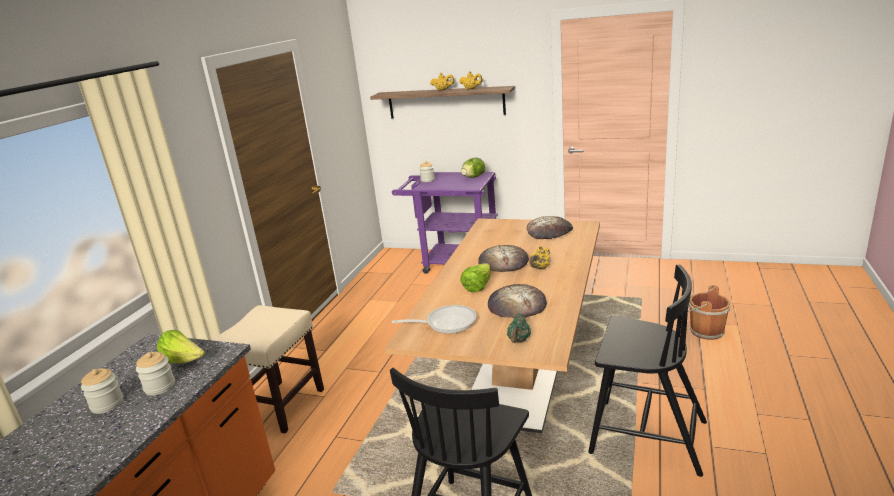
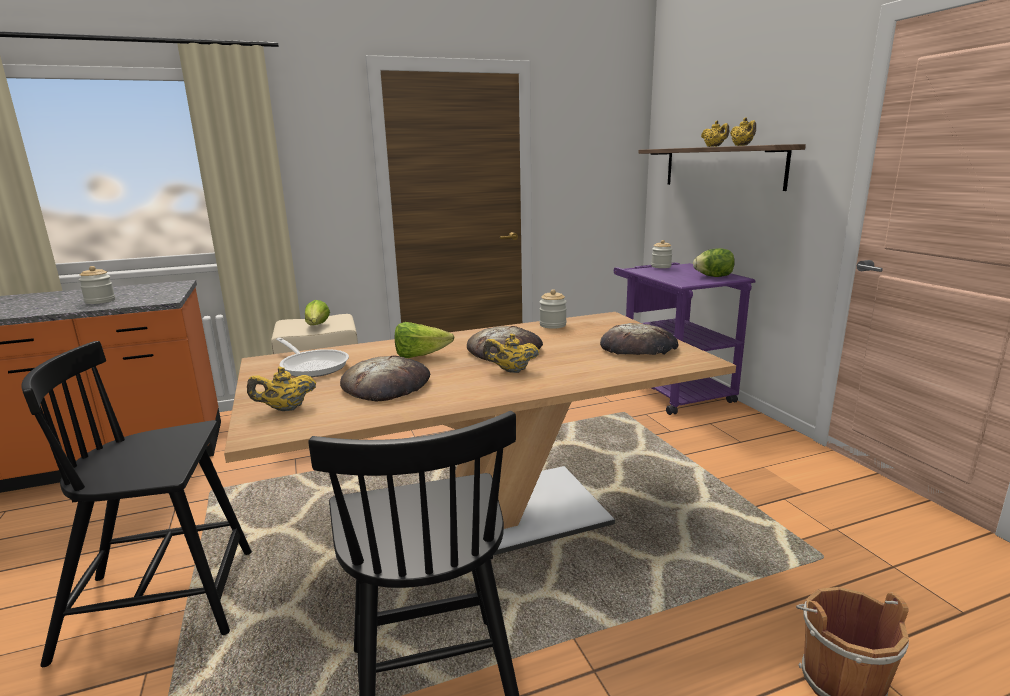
camera: 50 degrees right, 5 degrees down
jar [81,368,123,414] -> jar moved to [539,289,567,329]
lettuce [157,330,205,363] -> lettuce moved to [305,300,330,325]
green teapot [507,314,531,343] -> yellow teapot [247,367,316,411]

